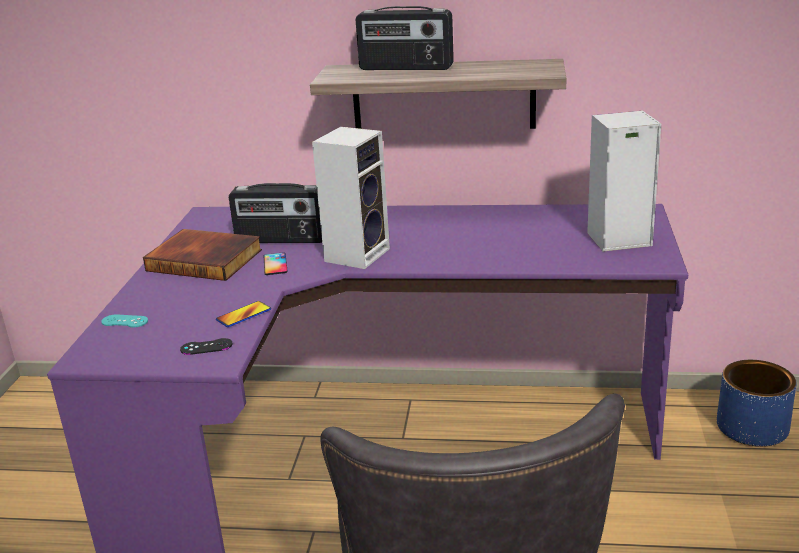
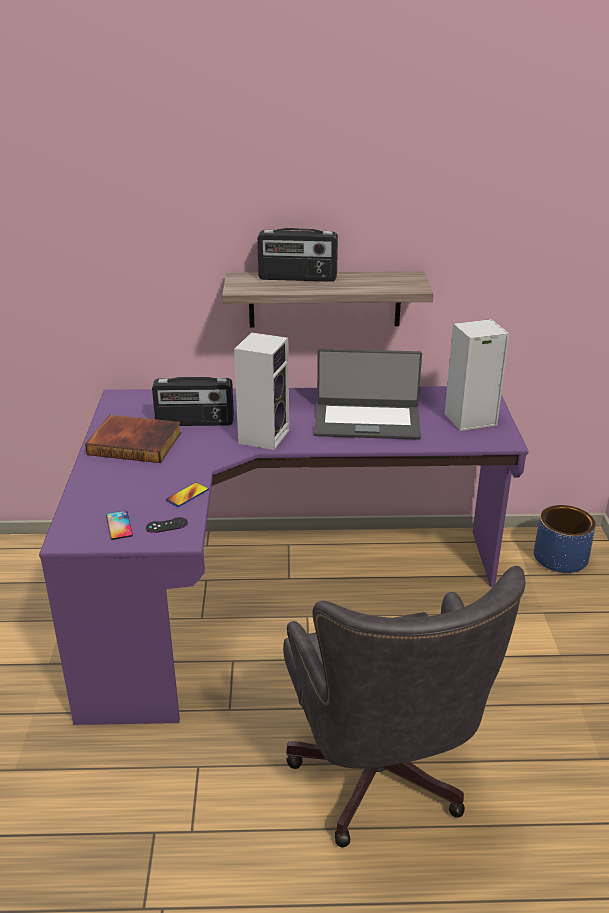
camera: 10 degrees left, 5 degrees up
turquoise game controller [101,314,148,327] -> none
phone [264,252,288,275] -> phone moved to [106,511,133,540]
none -> laptop [314,349,422,440]

